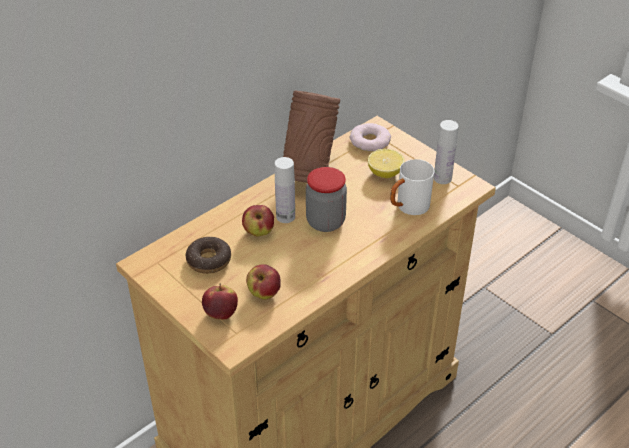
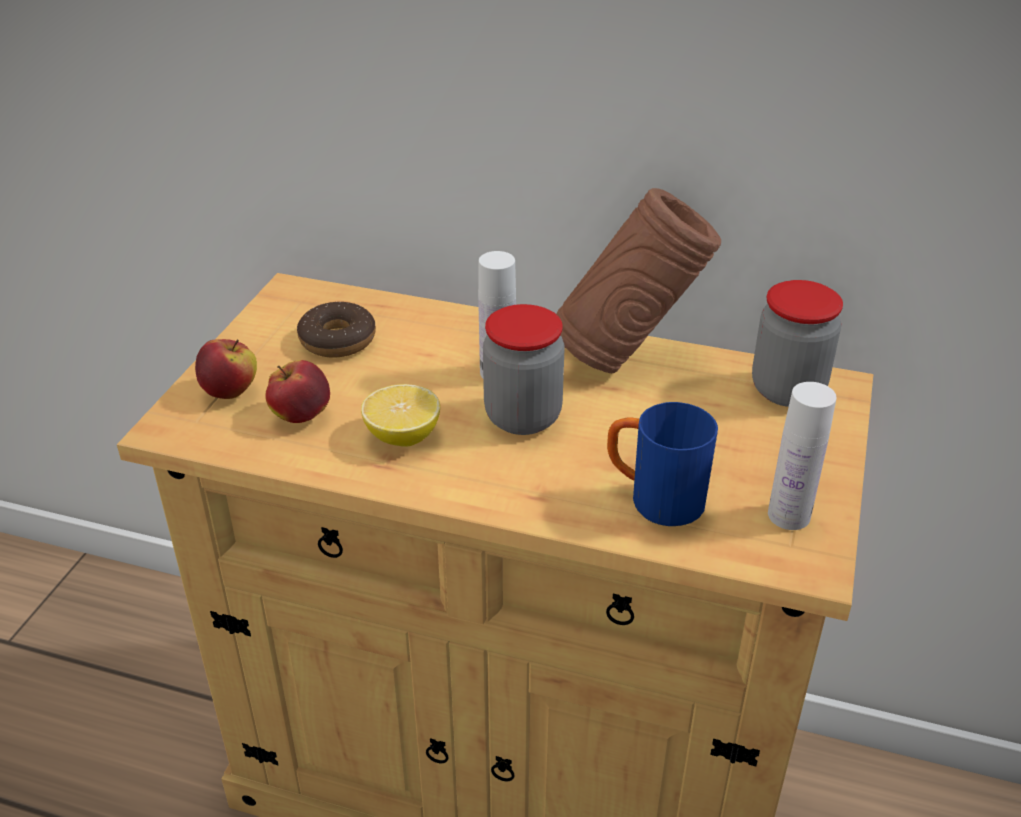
camera: 60 degrees right, 5 degrees down
apple [242,205,274,237] -> none
donut [350,123,391,152] -> jar [752,280,843,407]
lemon [368,149,405,178] -> lemon moved to [361,384,440,447]
white mug [390,159,434,215] -> blue mug [607,402,718,526]

